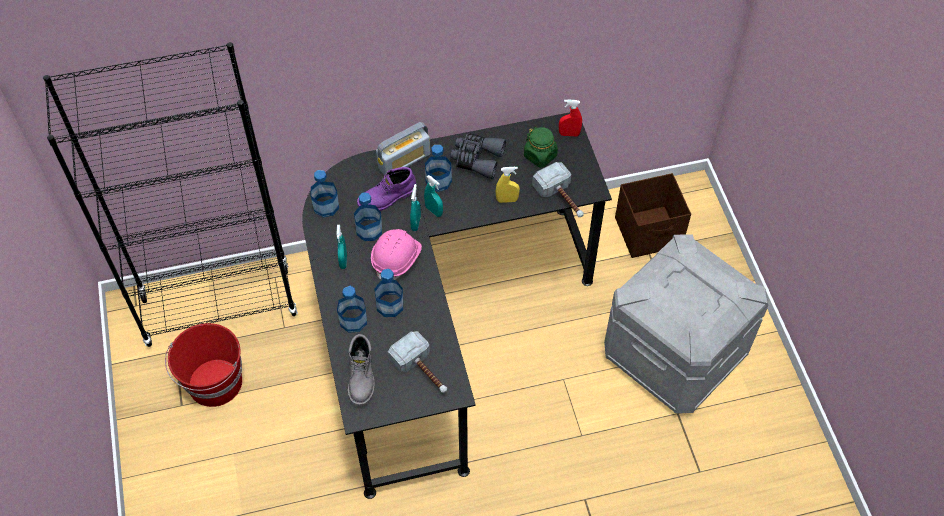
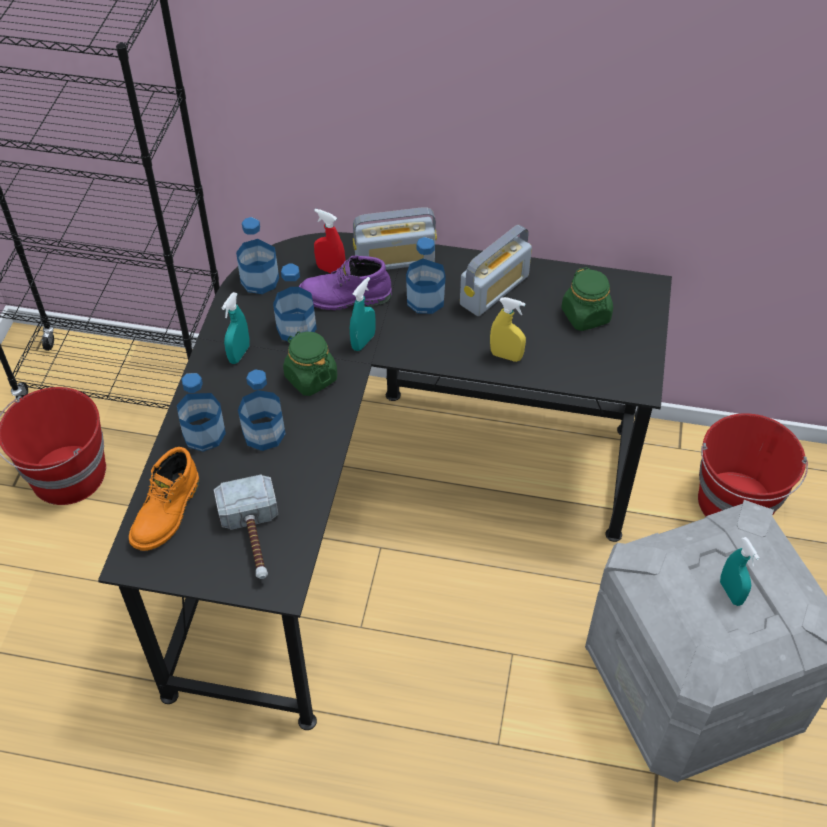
camera: 25 degrees right, 5 degrees down
grey boot [348,334,374,406] -> orange boot [129,447,199,551]
pink hard hat [371,229,422,280] -> green jar [283,331,337,396]
turquoise spray bottle [424,175,443,217] -> turquoise spray bottle moved to [720,537,760,606]
grey binoculars [450,133,506,179] -> radio [460,225,532,316]
hammer [532,162,584,217] -> none
red spray bottle [559,99,582,136] -> red spray bottle moved to [314,208,345,273]
brown storage box [615,173,691,258] -> red bucket [698,413,808,516]

